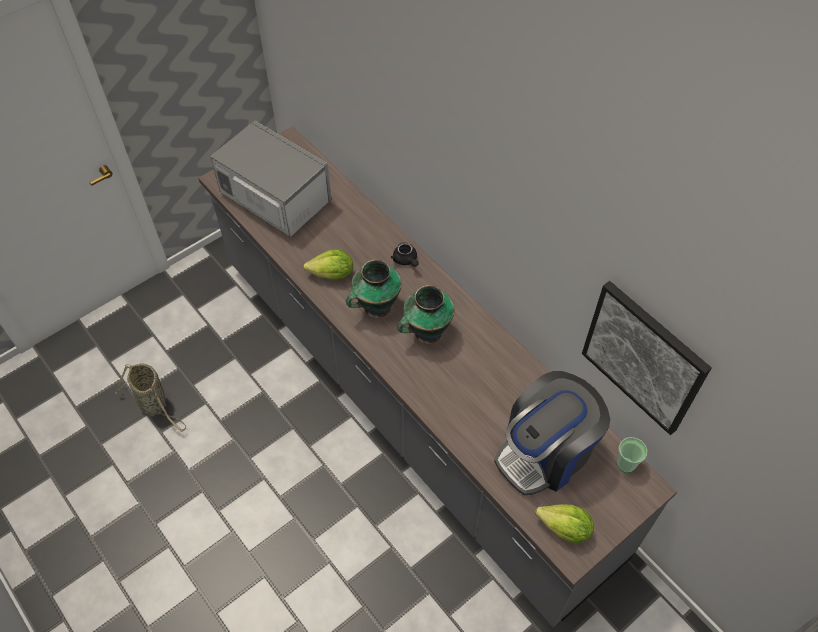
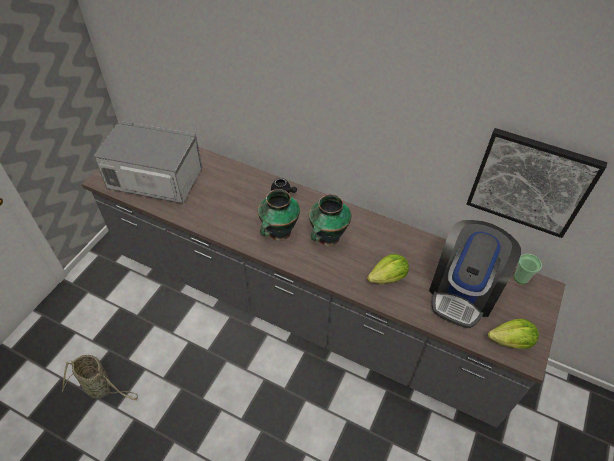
camera: 25 degrees left, 5 degrees down
lettuce [303,249,353,280] -> lettuce moved to [367,254,409,284]

